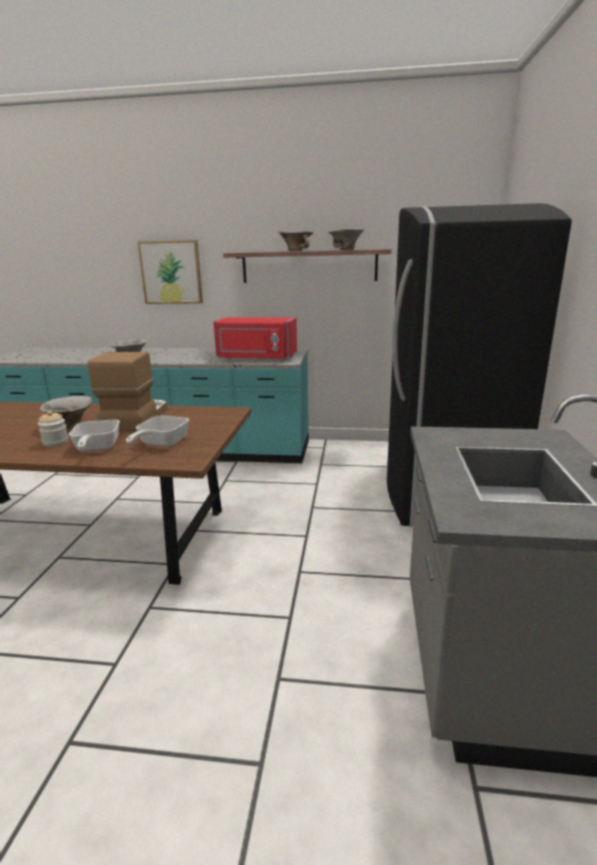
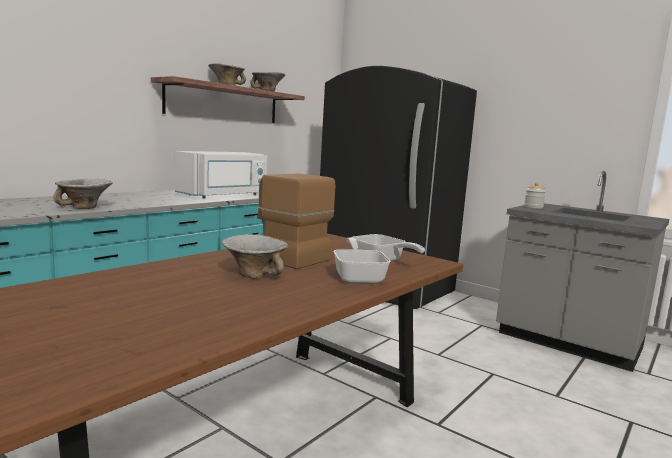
camera: 60 degrees left, 10 degrees down
jar [38,411,69,447] -> jar moved to [524,182,546,209]
frying pan [69,419,120,451] -> frying pan turned 120 degrees counterclockwise [334,237,391,284]
picture [137,240,203,304] -> none
red microwave [214,317,297,361] -> white microwave [175,151,267,199]

